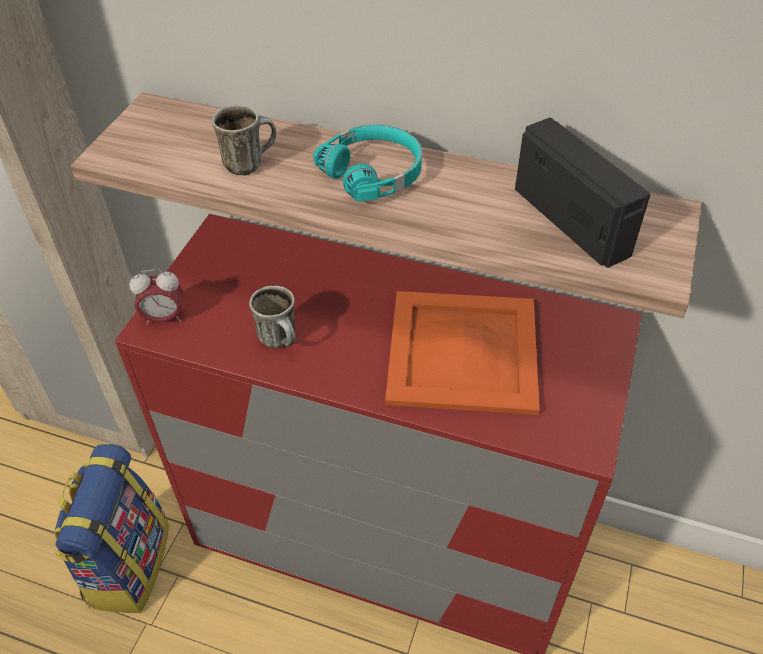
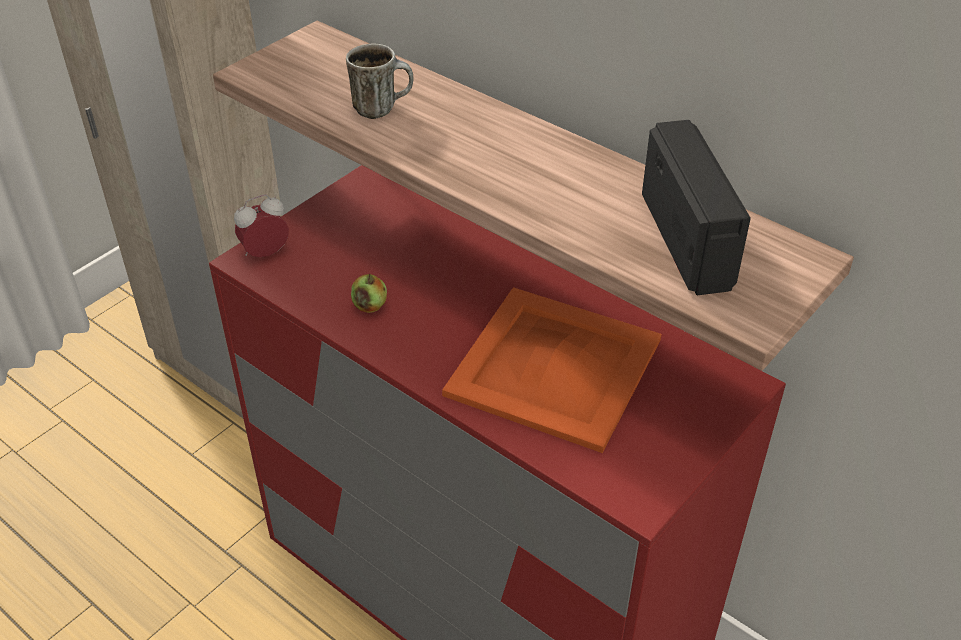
camera: 20 degrees right, 5 degrees down
backpack [54,444,169,613] -> none
alarm clock [129,269,182,325] -> alarm clock turned 135 degrees clockwise [234,194,289,257]
mug [249,286,296,348] -> apple [351,274,387,313]
turquoise headphones [313,125,422,201] -> none

